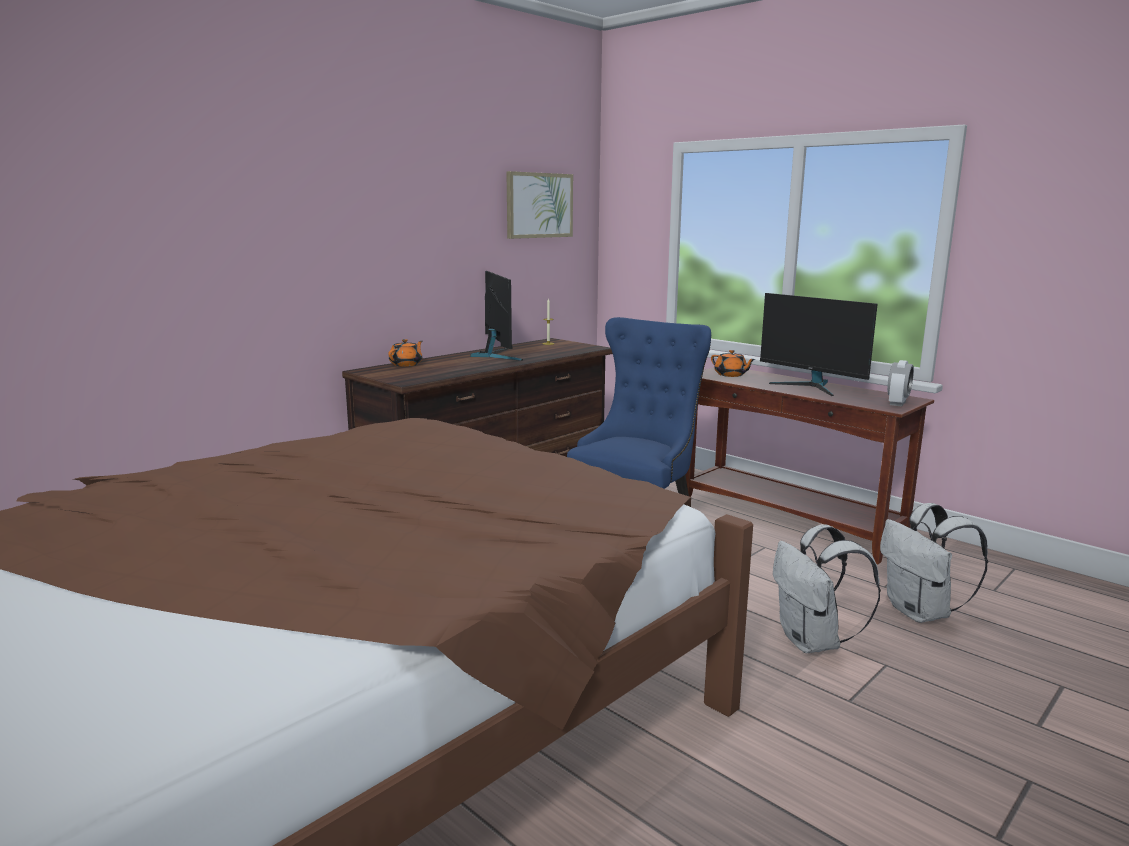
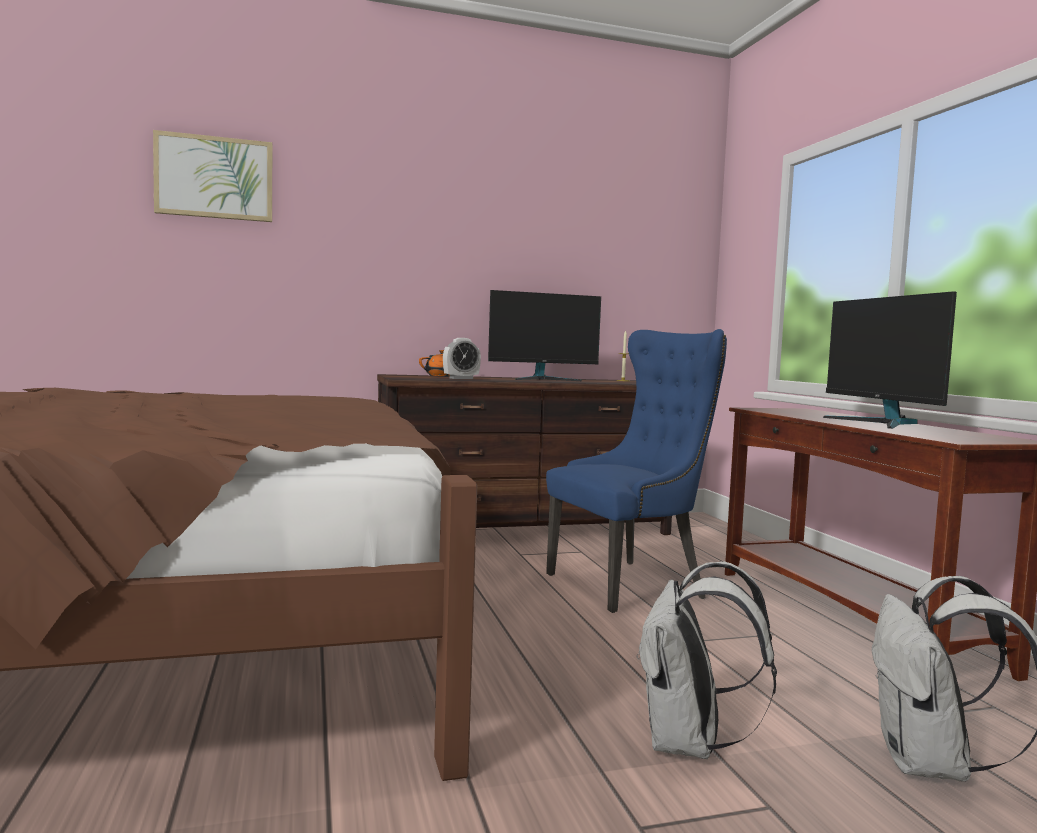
camera: 30 degrees right, 10 degrees down
monitor [470,271,523,361] -> monitor turned 60 degrees clockwise [488,290,601,381]
picture [506,171,573,239] -> picture moved to [153,130,272,222]
orange teapot [711,350,755,377] -> none
alarm clock [887,360,914,407] -> alarm clock moved to [443,338,481,379]

